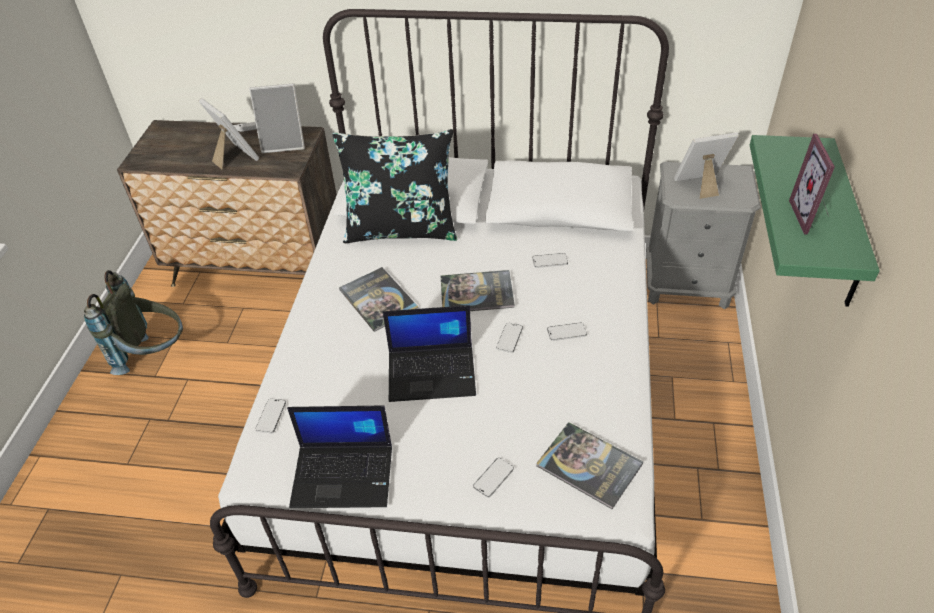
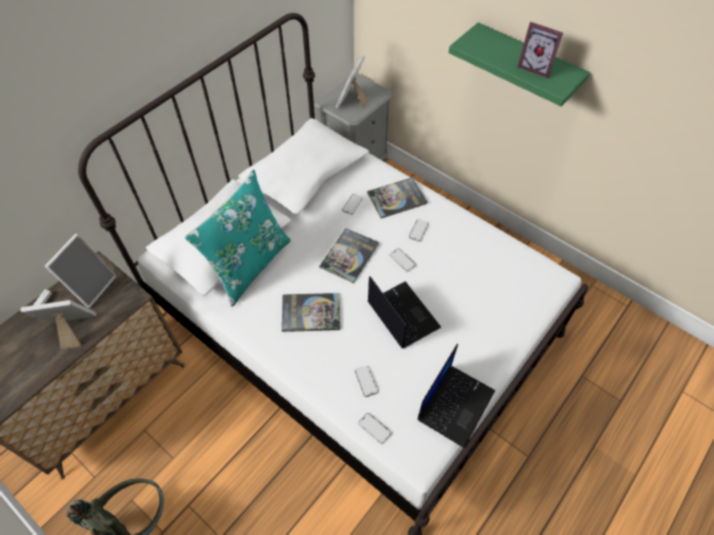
camera: 60 degrees left, 10 degrees up
black pillow [333,129,457,243] -> turquoise pillow [185,169,291,307]
laptop [383,305,476,402] -> laptop turned 60 degrees counterclockwise [368,276,441,349]
phone [473,458,514,497] -> phone moved to [355,366,378,397]
book [536,422,643,509] -> book moved to [367,178,427,218]

